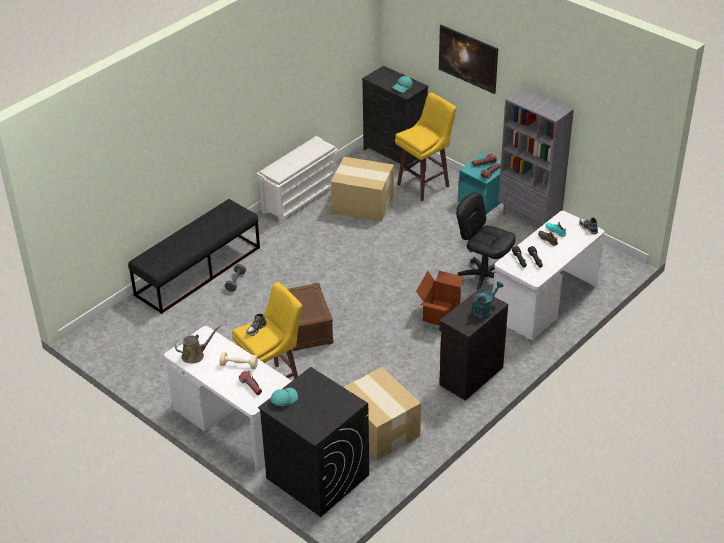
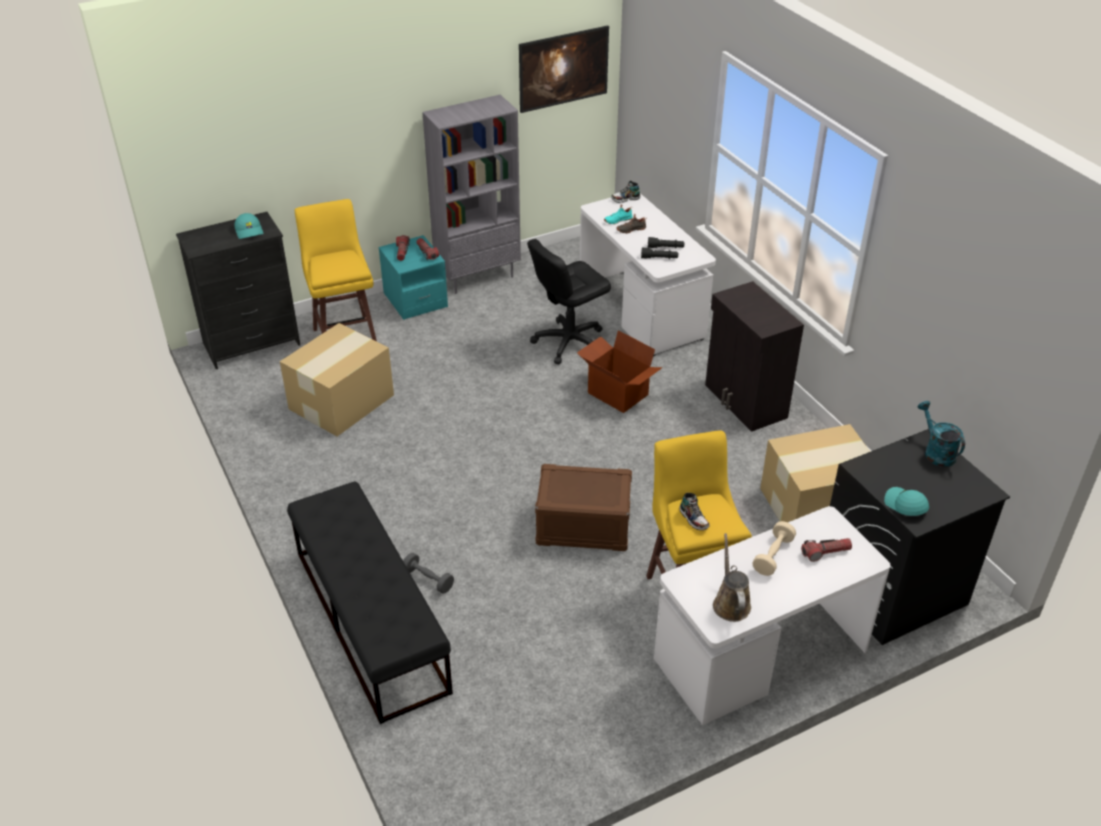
camera: 70 degrees left, 0 degrees up
white shoe rack [256,136,338,224] -> none
picture [439,25,498,94] -> picture moved to [519,25,609,113]
turquoise watering can [472,281,504,319] -> turquoise watering can moved to [918,401,965,467]

